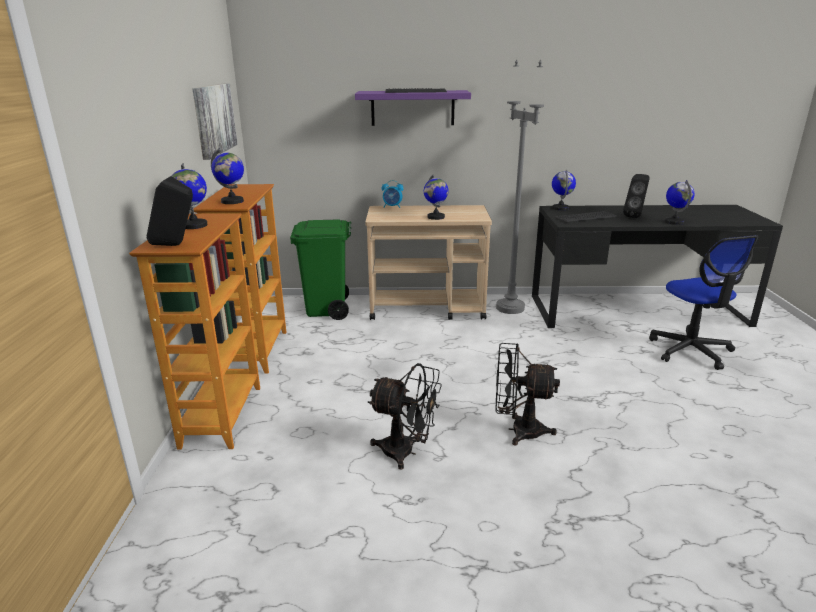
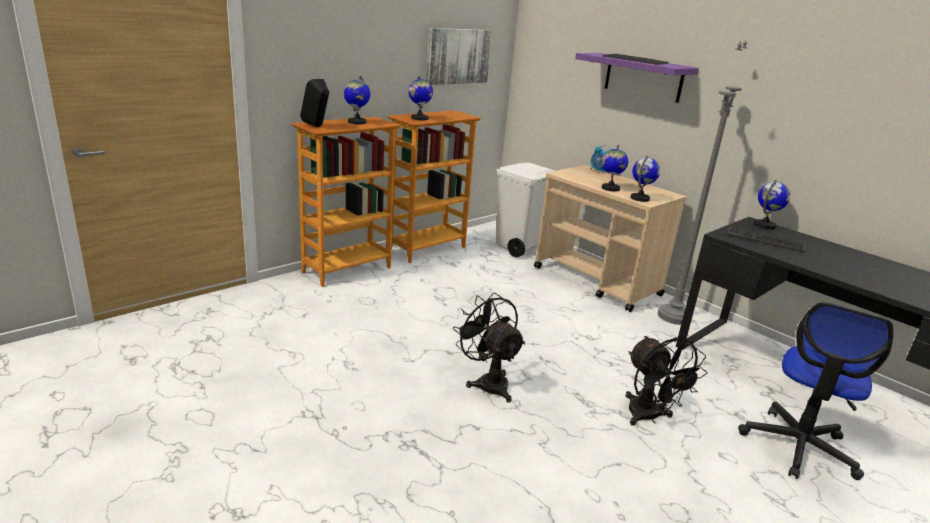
camera: 45 degrees right, 0 degrees up
green trash can [290,219,351,320] -> white trash can [496,162,555,258]
black fan [368,363,442,470] -> black fan moved to [625,336,707,426]
black speaker [623,174,650,218] -> none
globe [665,180,695,225] -> globe moved to [631,155,660,202]

